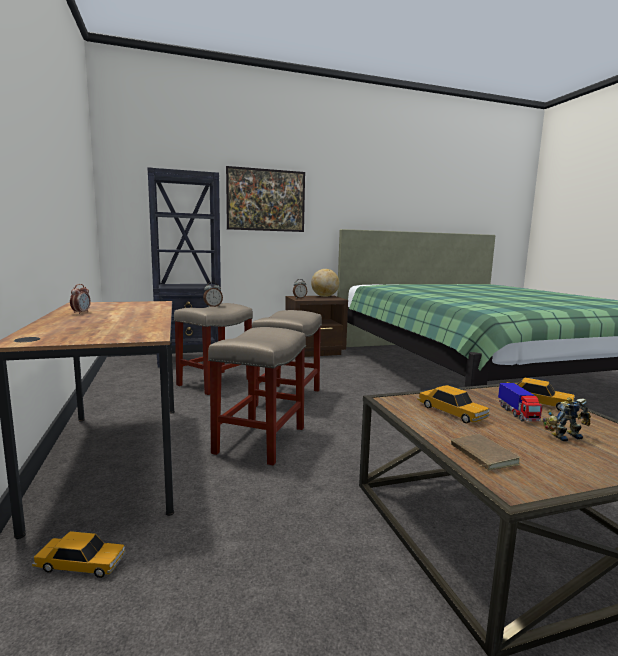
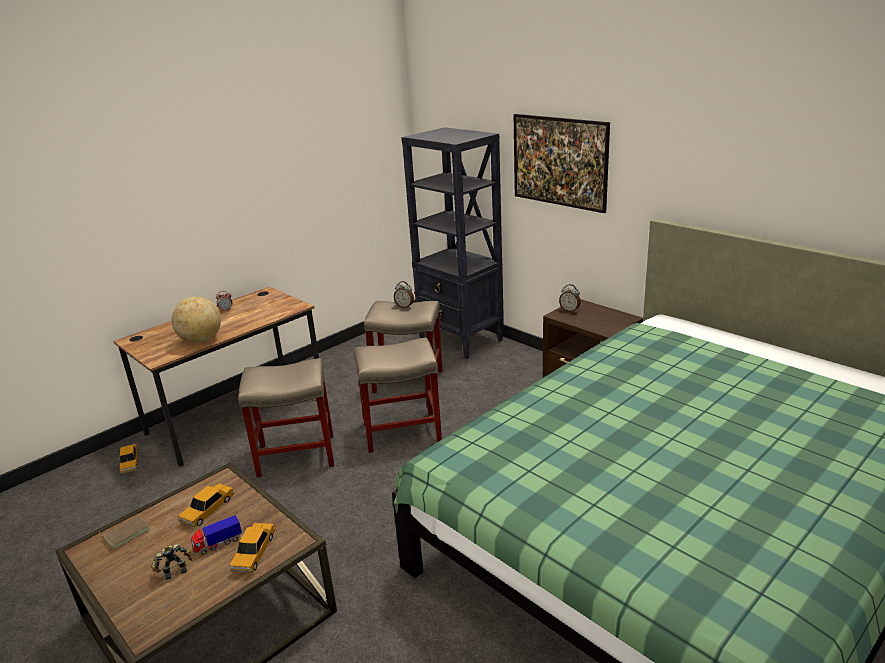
camera: 65 degrees right, 15 degrees up
globe [311,269,339,297] -> globe moved to [171,297,221,343]
toy robot [542,397,591,441] -> toy robot turned 75 degrees counterclockwise [151,544,192,580]

